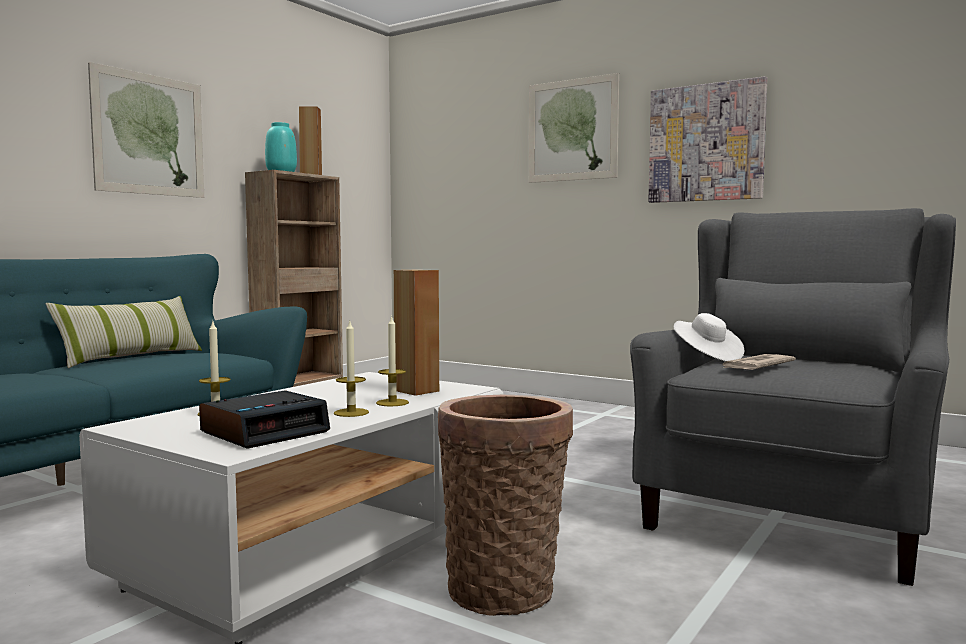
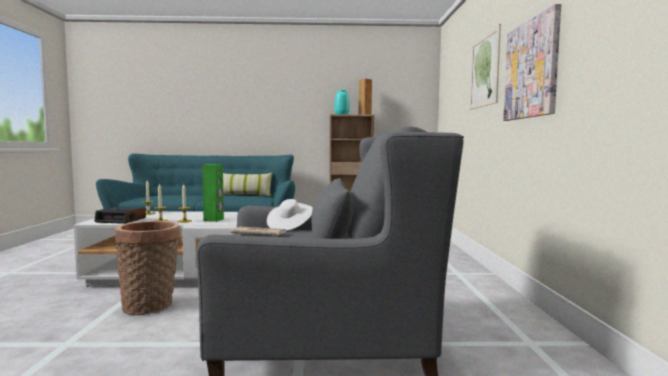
camera: 55 degrees right, 0 degrees up
picture [88,62,204,198] -> none
brown speaker [394,269,439,396] -> green speaker [202,164,224,222]

